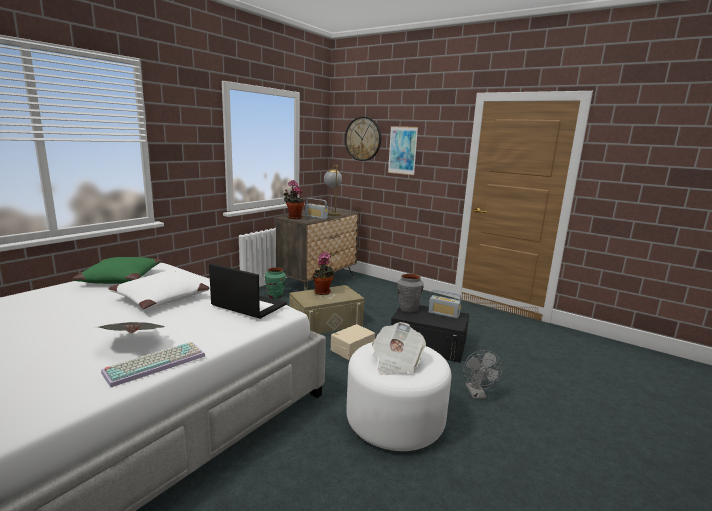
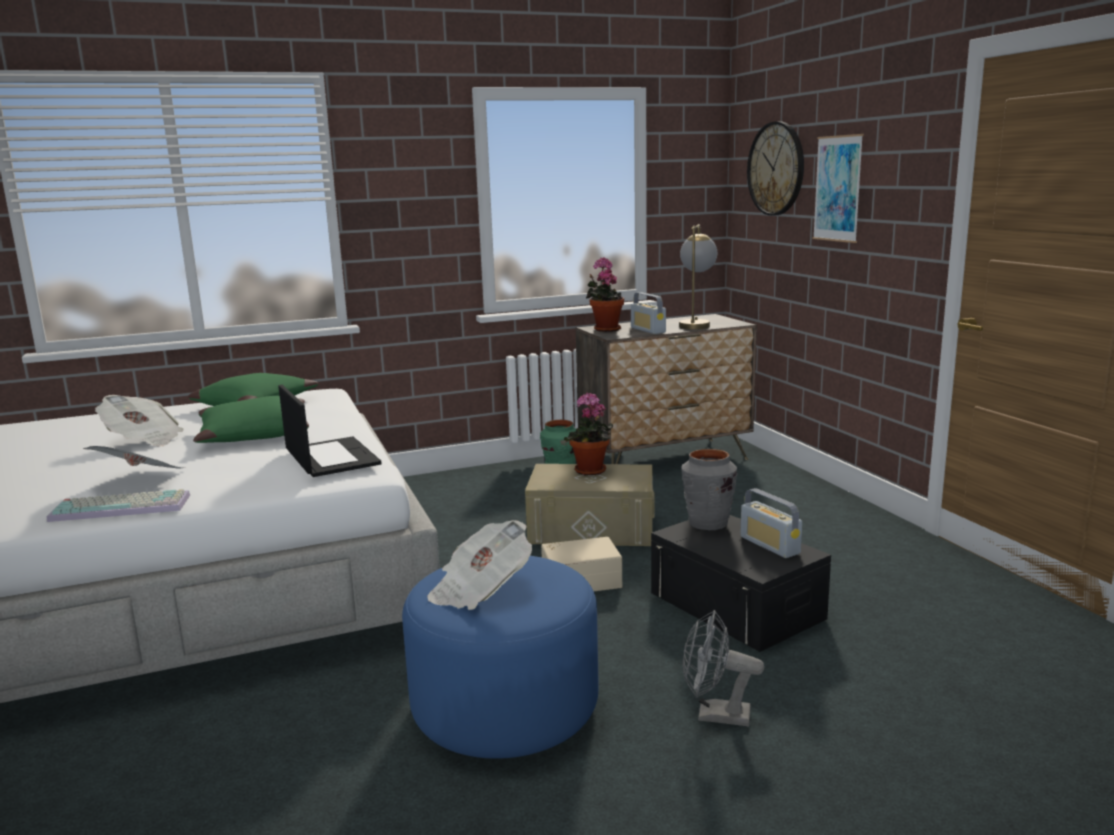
camera: 35 degrees right, 0 degrees up
white pillow [109,271,209,310] -> green pillow [193,396,309,443]
white ottoman [346,342,451,451] -> blue ottoman [402,556,599,759]
grey fan [463,350,503,399] -> grey fan turned 75 degrees clockwise [683,610,764,726]
none -> newspaper [95,395,184,446]

